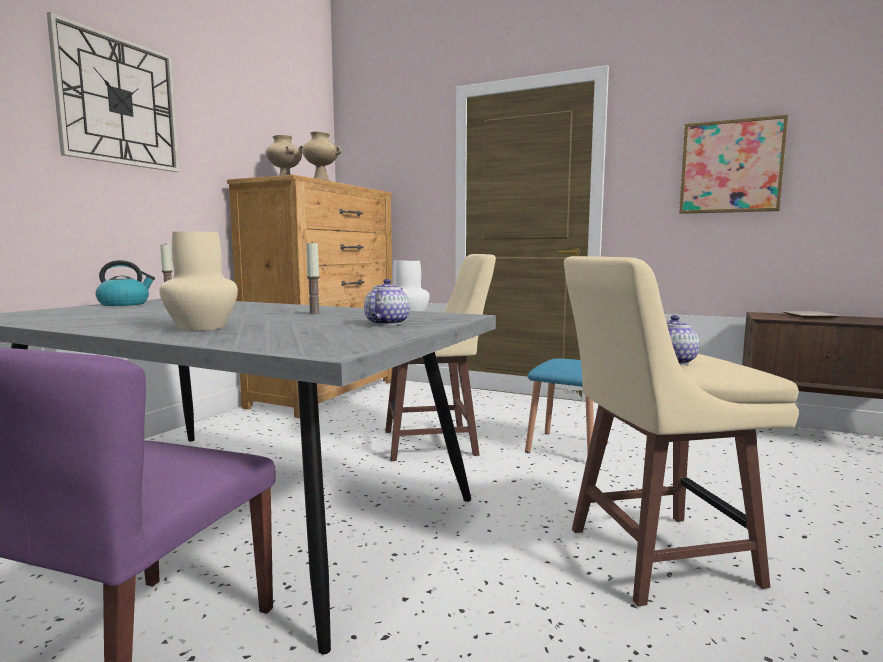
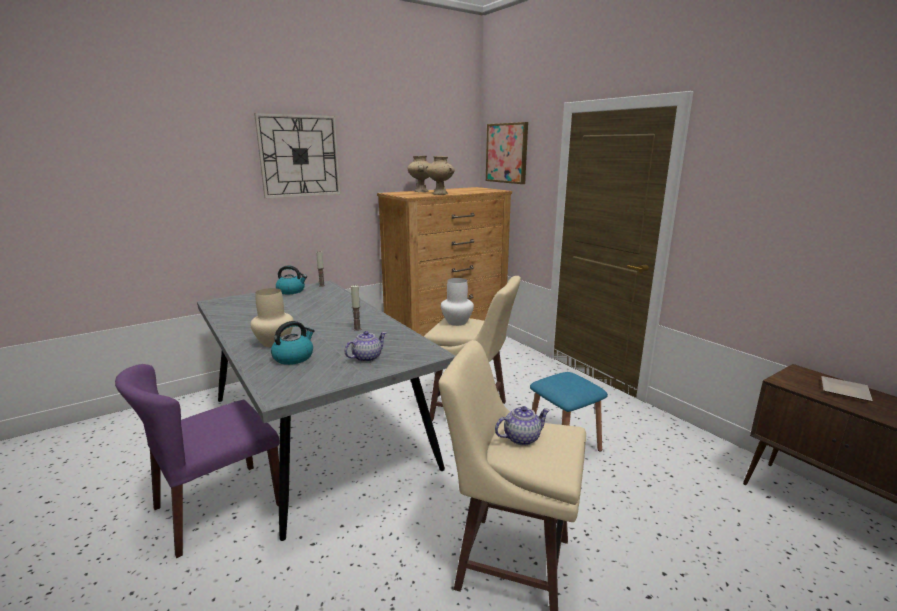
camera: 30 degrees right, 10 degrees up
picture [679,114,788,214] -> picture moved to [486,122,528,184]
none -> kettle [271,321,315,365]

